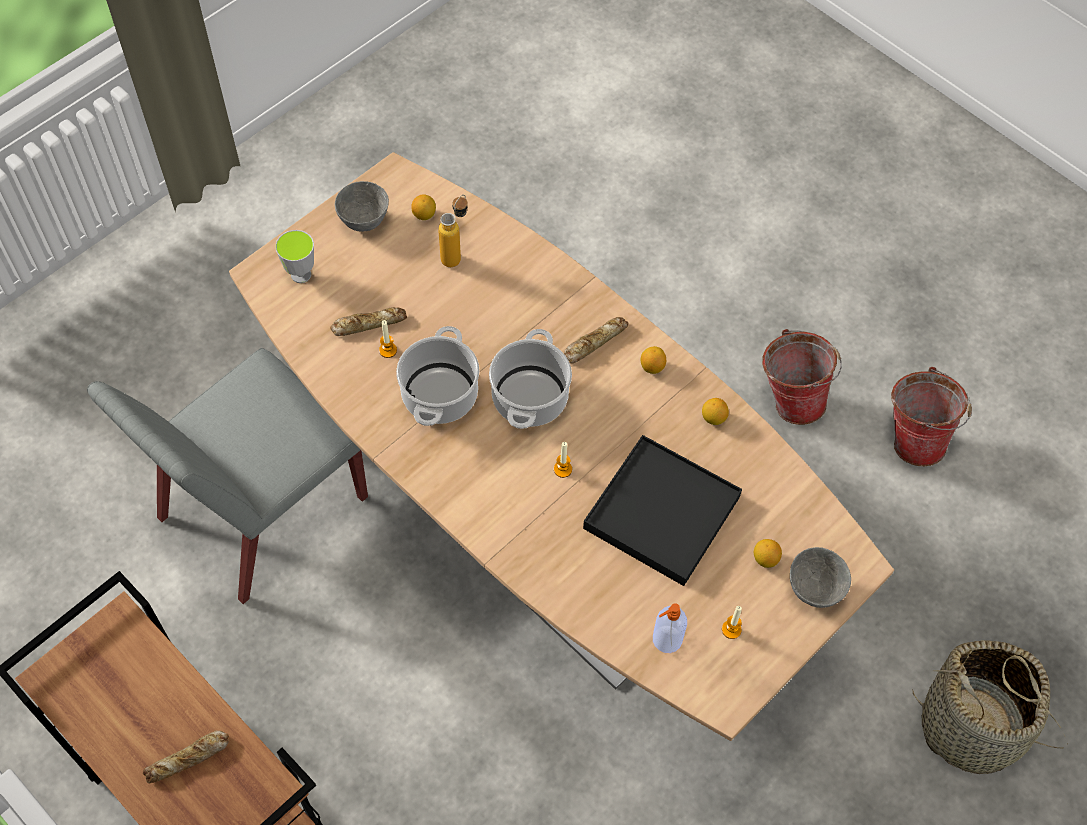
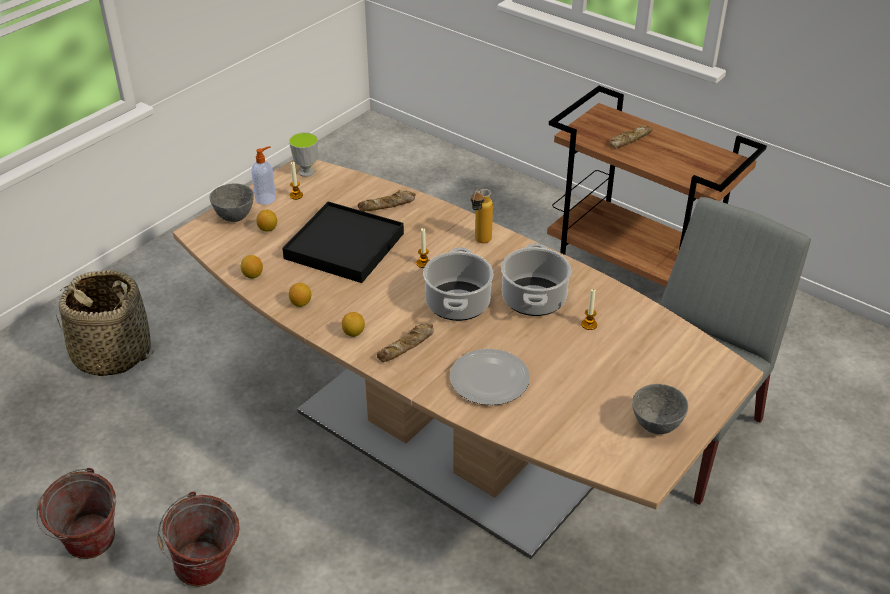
camera: 175 degrees right, 20 degrees down
cup [275,230,314,283] -> cup moved to [289,132,318,177]
bread [330,307,407,336] -> bread moved to [358,190,416,212]
lemon [411,194,436,220] -> lemon moved to [241,255,263,279]
bottle [438,195,468,267] -> bottle moved to [471,189,493,243]
soap dispenser [653,603,687,653] -> soap dispenser moved to [251,146,276,205]
none -> plate [450,349,530,405]

